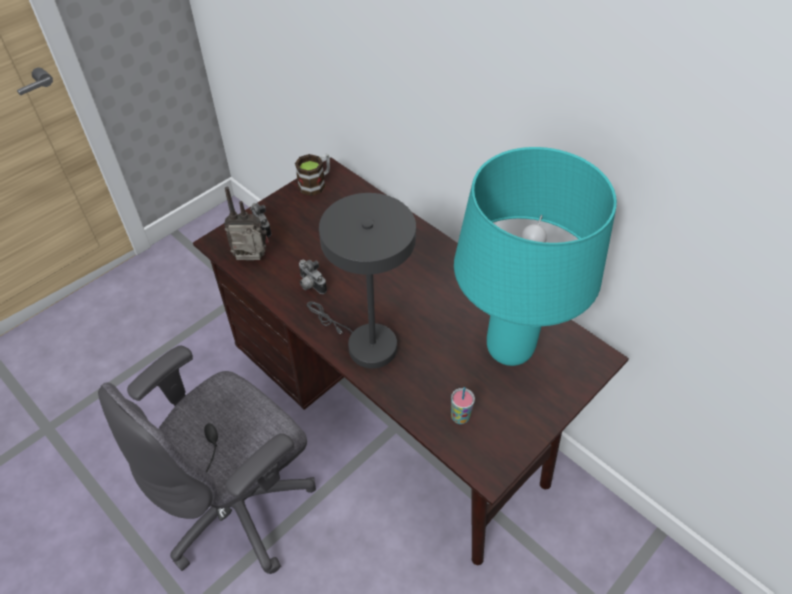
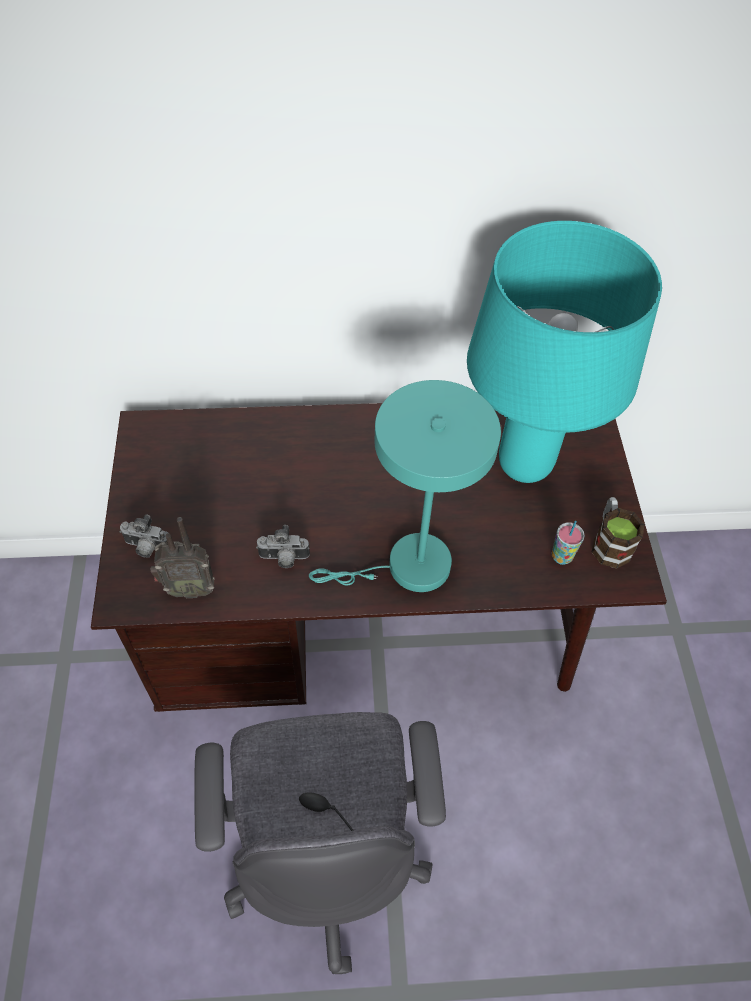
camera: 50 degrees left, 5 degrees up
radio [224,187,269,261] -> radio turned 135 degrees counterclockwise [151,517,215,598]
mug [295,154,330,196] -> mug moved to [592,497,645,569]
grey table lamp [307,193,416,369] -> turquoise table lamp [309,380,501,592]

